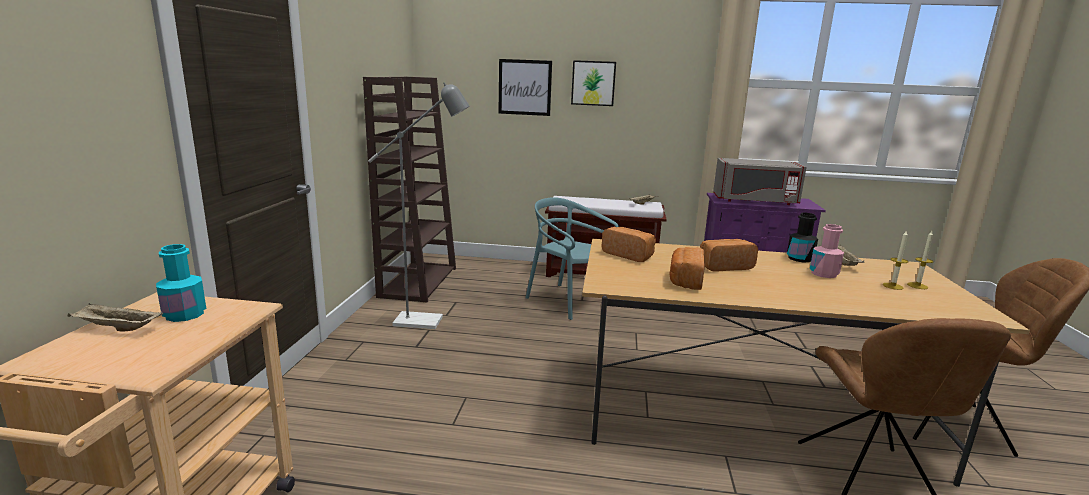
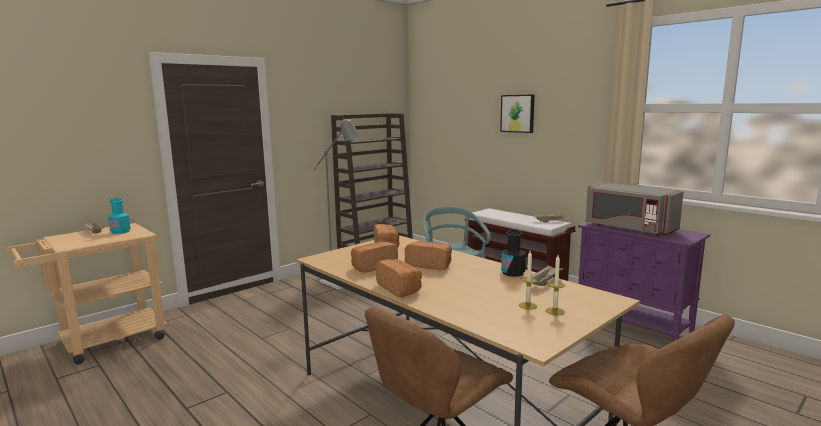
camera: 40 degrees right, 5 degrees down
picture [498,59,552,116] -> none
pink bottle [810,224,844,278] -> none
none -> bread [376,259,422,297]

